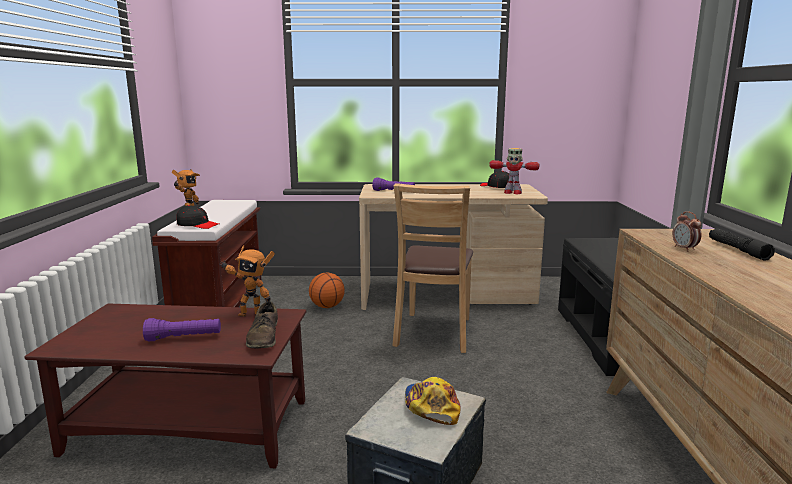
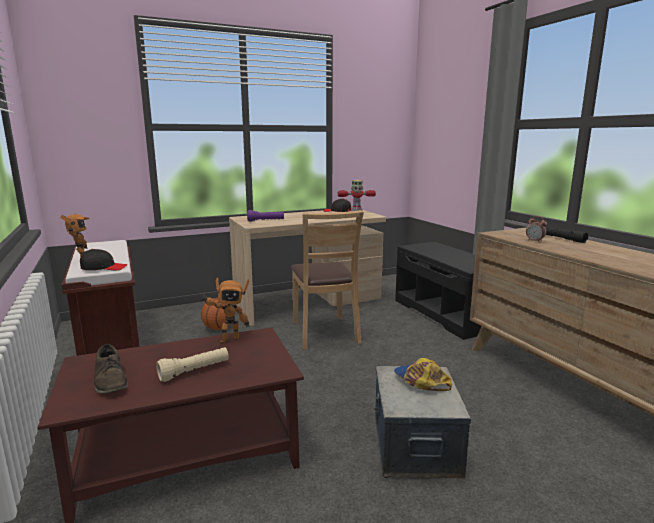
camera: 25 degrees left, 0 degrees up
purple flashlight [143,318,221,341] -> beige flashlight [156,347,229,382]
brown shoe [246,301,278,349] -> brown shoe moved to [94,344,128,394]

